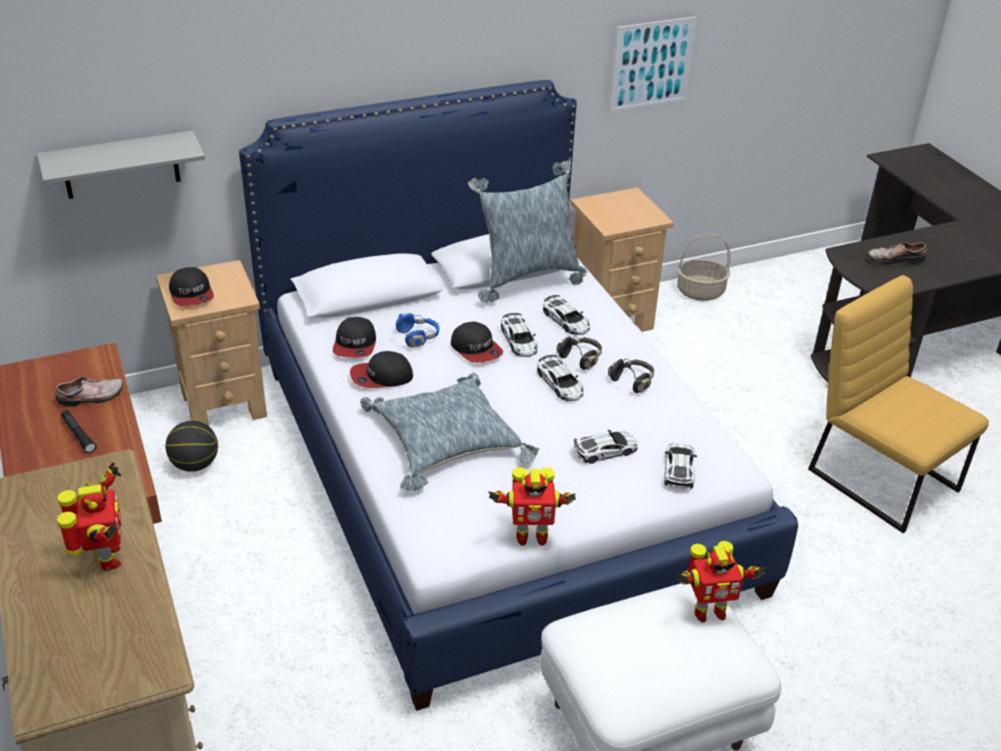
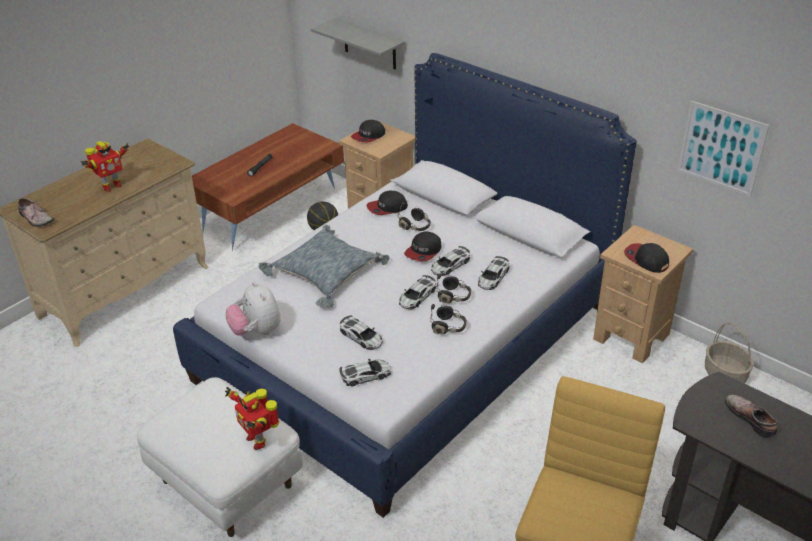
camera: 65 degrees right, 0 degrees up
shoe [55,377,123,407] -> shoe moved to [17,198,54,227]
cap [350,351,413,388] -> cap moved to [624,243,669,273]
blue headphones [396,313,440,347] -> black headphones [398,202,431,231]
pillow [467,160,587,303] -> none
toy robot [488,467,576,546] -> plush toy [226,282,281,336]

